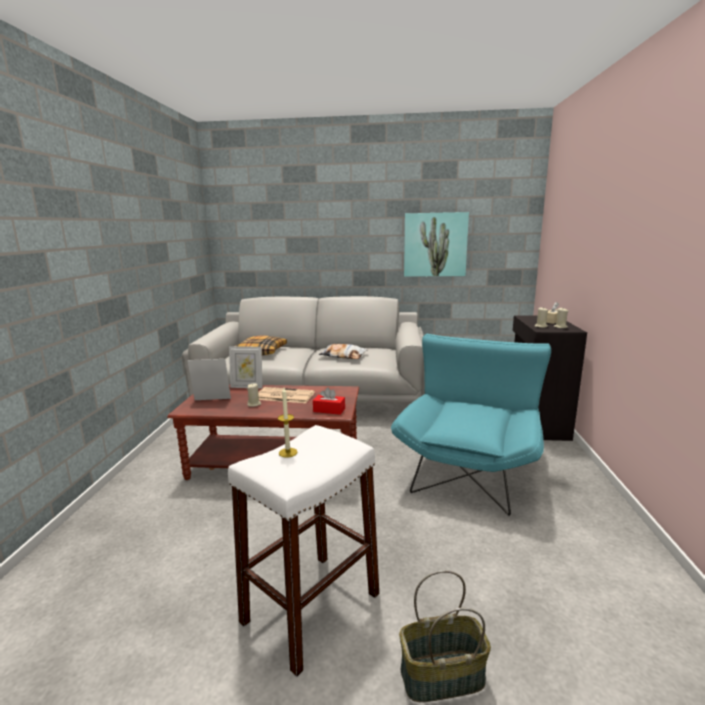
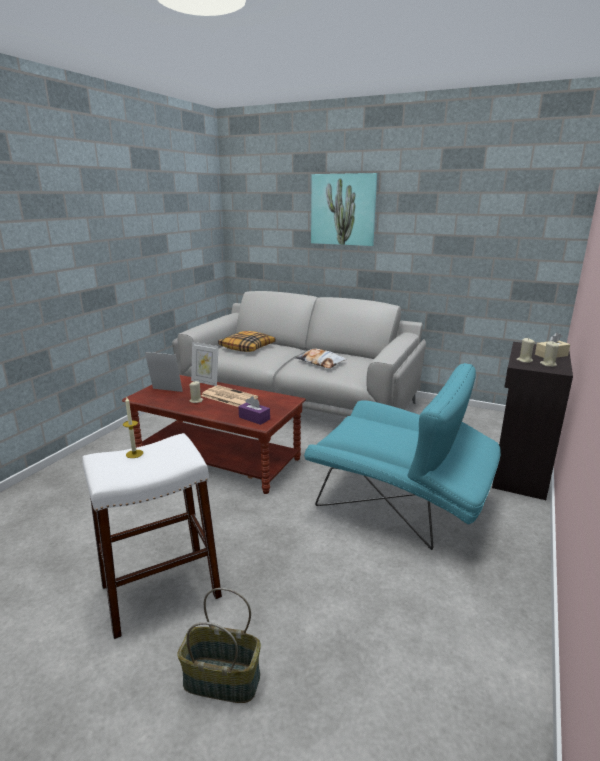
camera: 20 degrees right, 5 degrees up
red tissue box [313,387,345,415] -> purple tissue box [238,396,270,425]
turquoise armchair [391,334,551,516] -> turquoise armchair turned 75 degrees clockwise [304,363,501,550]
picture [404,212,469,277] -> picture moved to [311,173,377,246]

